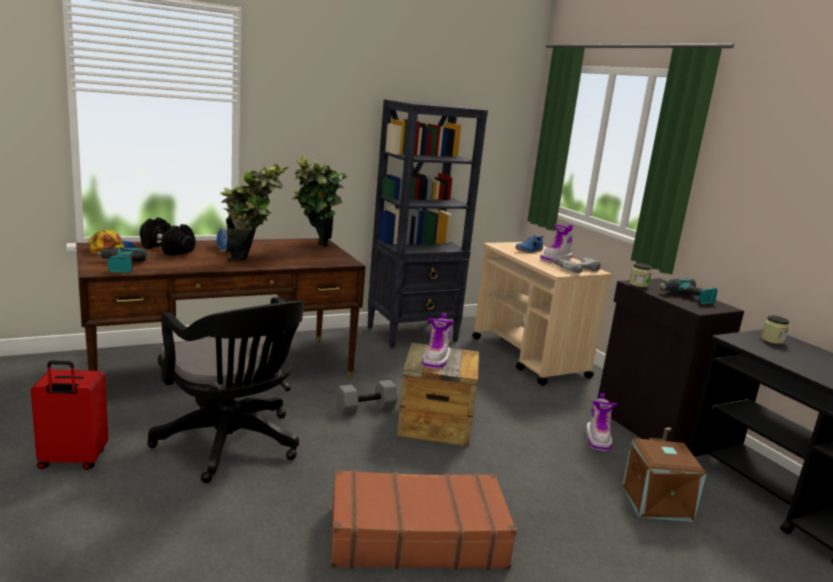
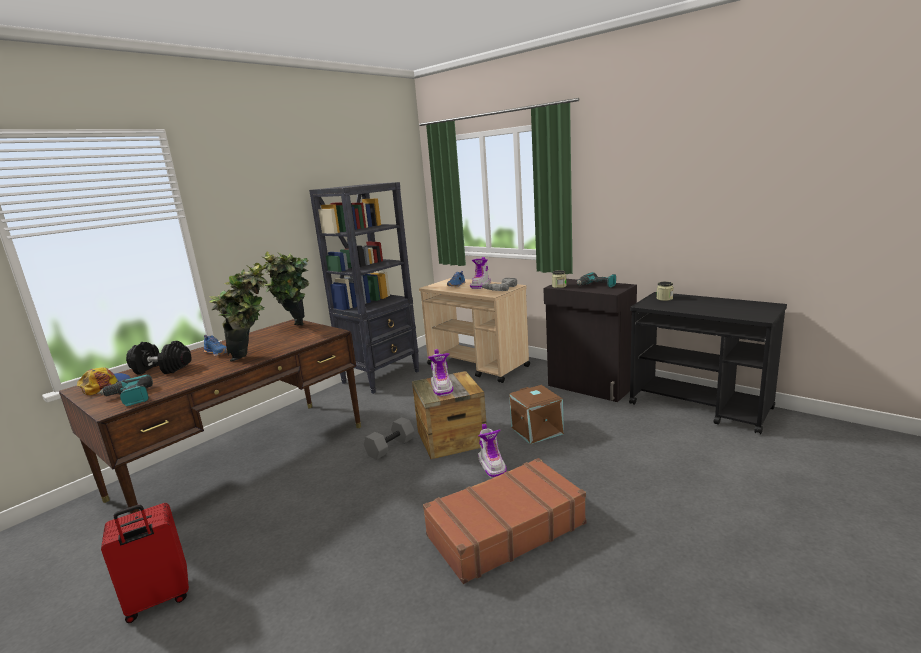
camera: 20 degrees left, 0 degrees up
black office chair [147,297,304,483] -> none
boot [586,393,618,451] -> boot moved to [478,424,506,478]
brown storage box [622,438,706,522] -> brown storage box moved to [509,385,564,444]

